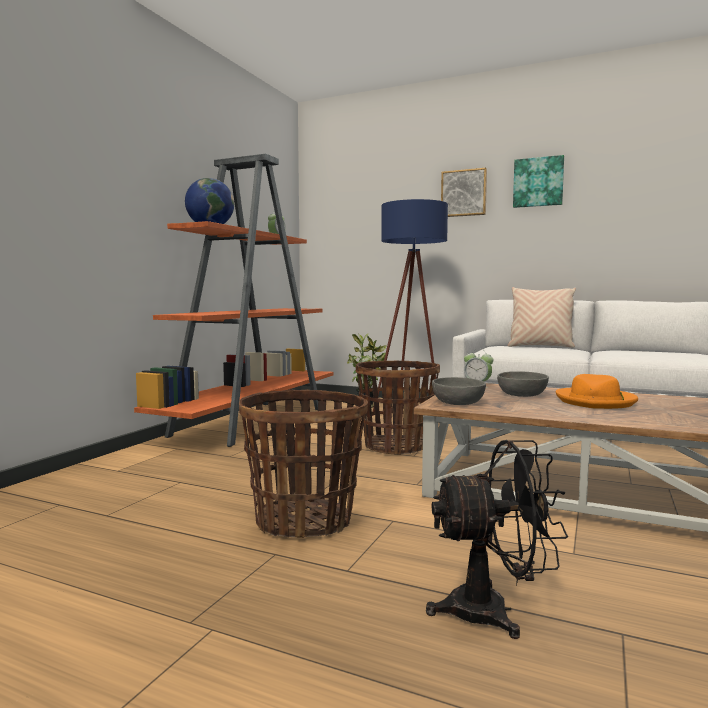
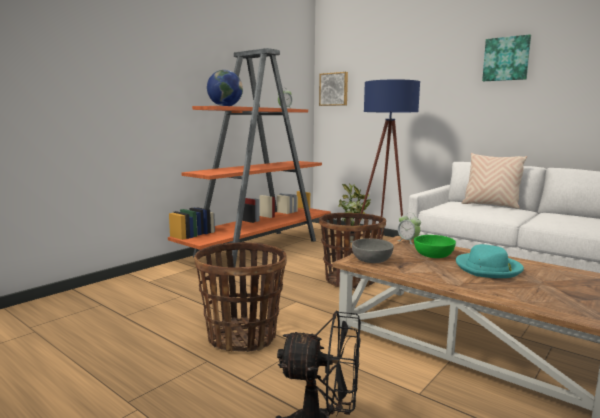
camera: 15 degrees right, 5 degrees up
picture [441,168,487,217] -> picture moved to [319,72,348,106]
grey bowl [497,372,549,397] -> green bowl [414,235,456,258]
orange hat [556,374,638,409] -> turquoise hat [456,244,524,278]

